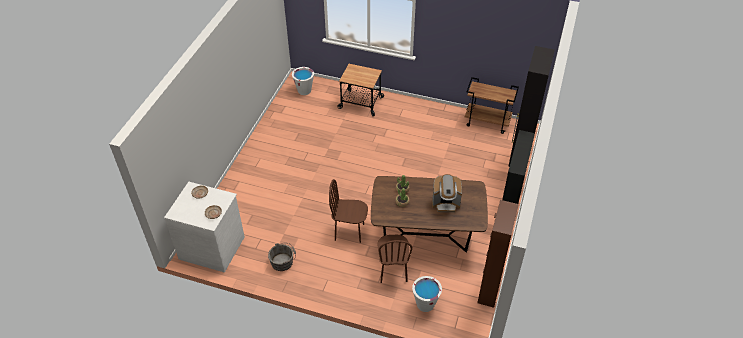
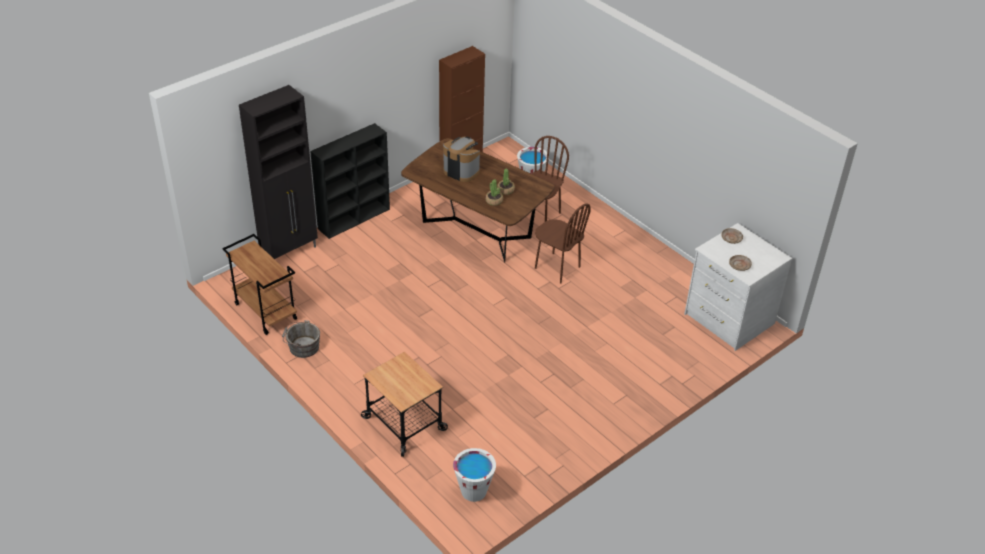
camera: 150 degrees left, 5 degrees down
grey bucket [268,243,296,271] -> grey bucket moved to [282,320,320,358]

